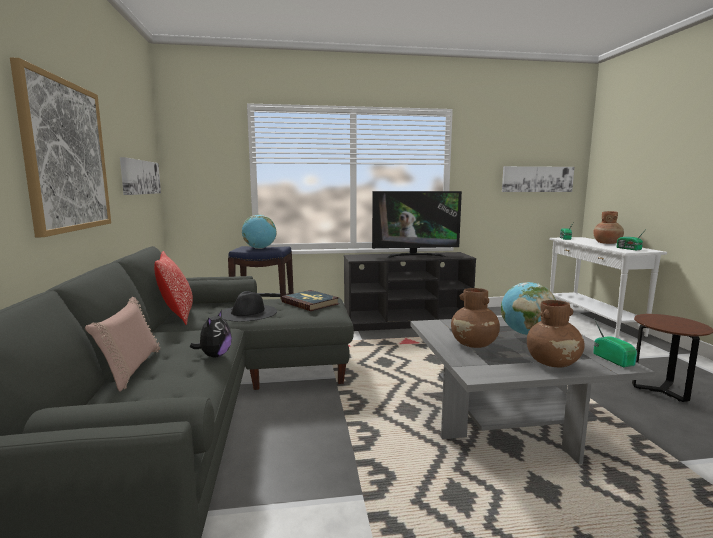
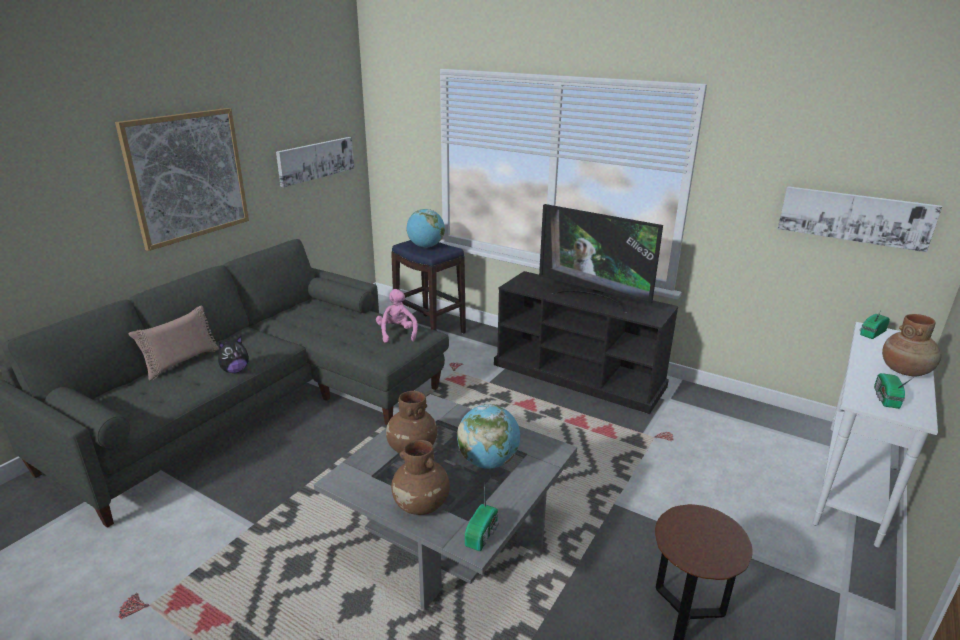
camera: 40 degrees right, 15 degrees up
pillow [154,251,193,325] -> none
black hat [218,291,277,322] -> none
book [281,290,339,311] -> pink plush toy [376,289,418,343]

